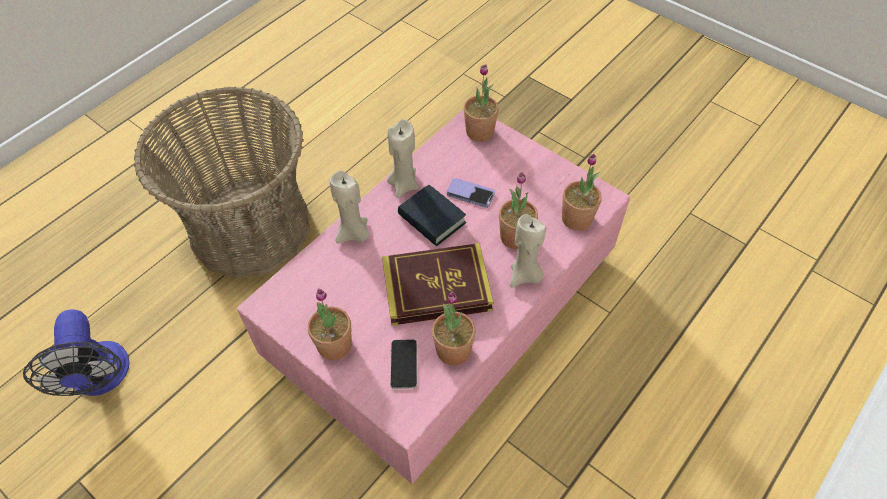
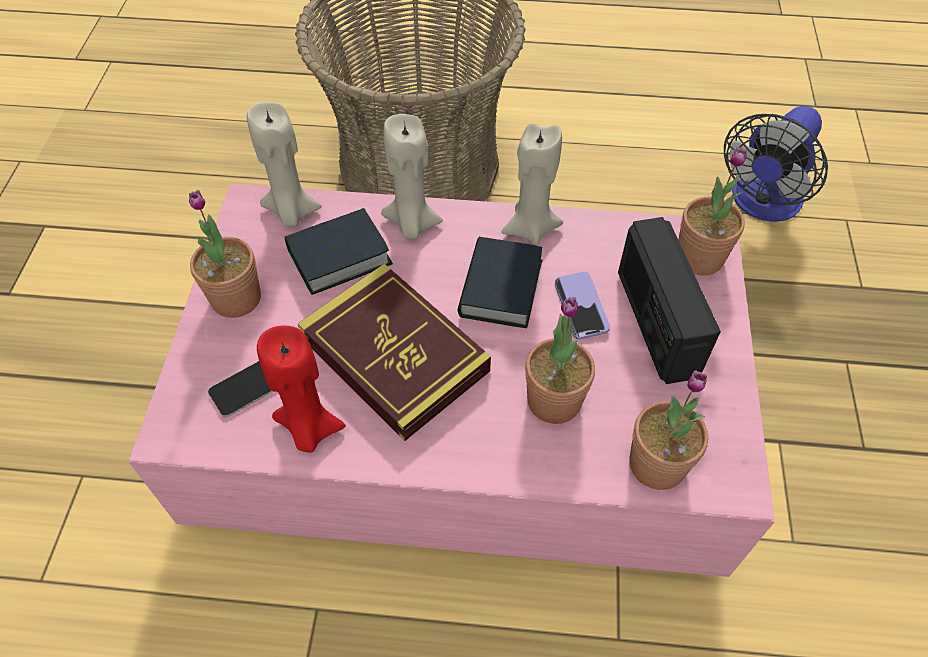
camera: 55 degrees right, 0 degrees up
fan [23,309,129,396] -> fan moved to [724,106,828,222]
potted plant [432,292,476,365] -> red candle [257,325,346,453]
beige candle [510,214,546,288] -> beige candle moved to [247,102,322,227]
none -> book [285,208,393,295]
none -> radio [618,217,721,384]

